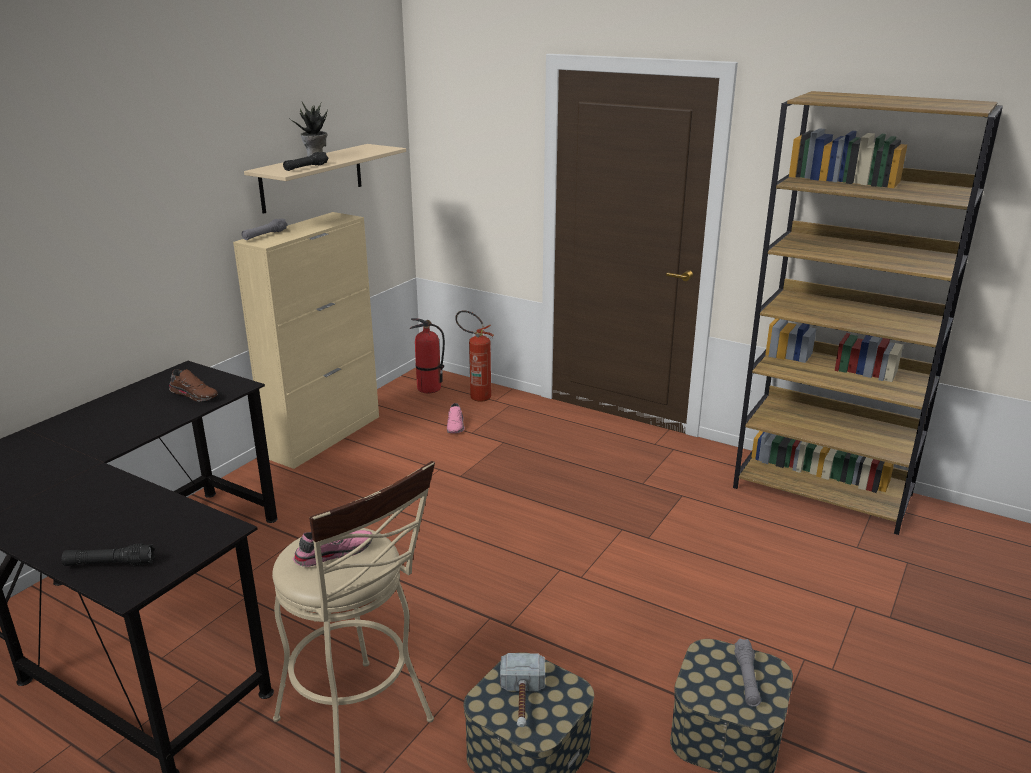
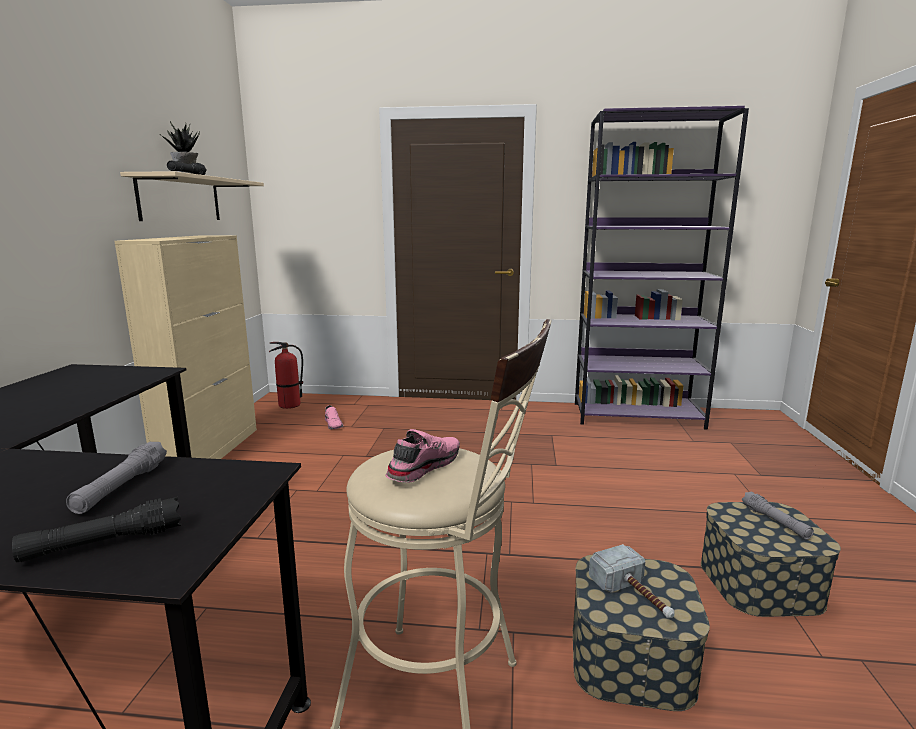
camera: 25 degrees left, 10 degrees down
brown shoe [169,369,218,402] -> none
grey flashlight [241,218,288,240] -> grey flashlight moved to [66,442,167,514]
fire extinguisher [455,310,494,402] -> none
brown bookcase [733,91,1003,535] -> purple bookcase [575,106,749,430]

